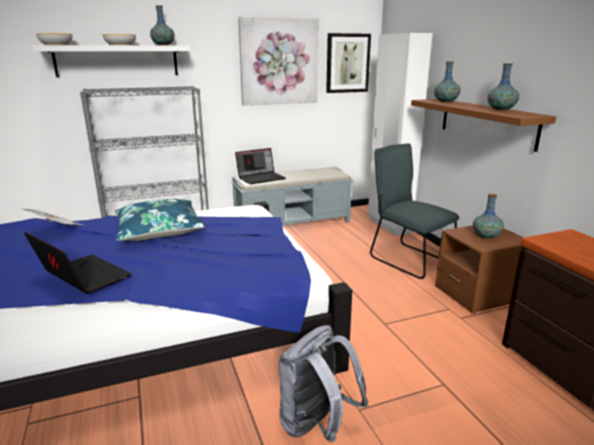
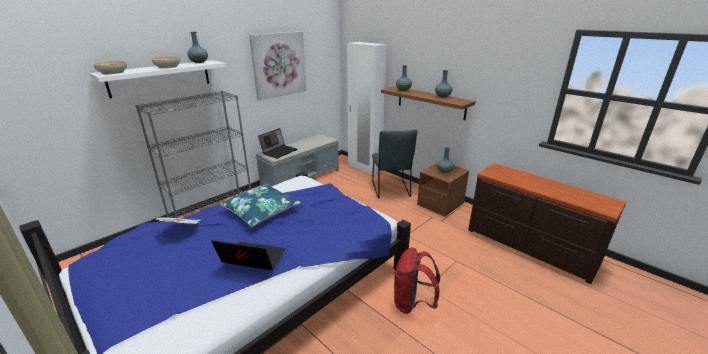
camera: 25 degrees left, 5 degrees up
grey backpack [279,325,368,442] -> red backpack [394,247,440,314]
picture [326,33,371,93] -> none
grey chair [370,143,459,279] -> grey chair turned 120 degrees counterclockwise [372,130,417,198]

